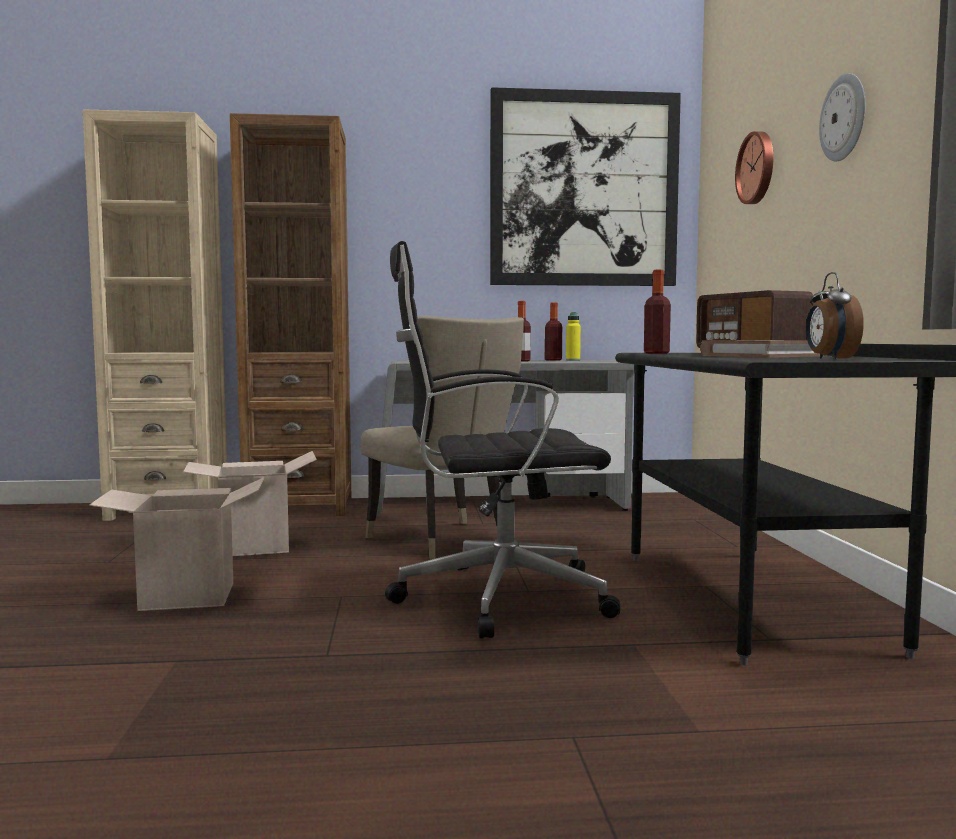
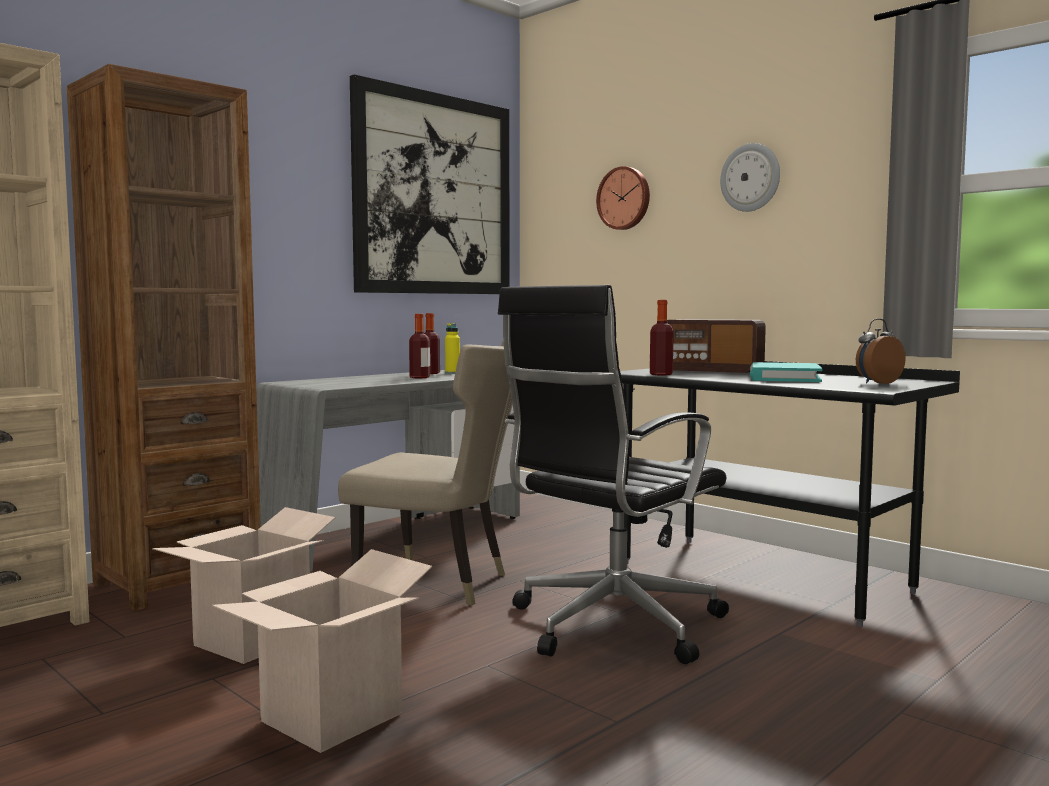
camera: 40 degrees left, 0 degrees up
brown book [700,340,827,358] -> turquoise book [750,362,822,382]
alarm clock [806,272,864,359] -> alarm clock turned 105 degrees clockwise [856,319,906,384]

